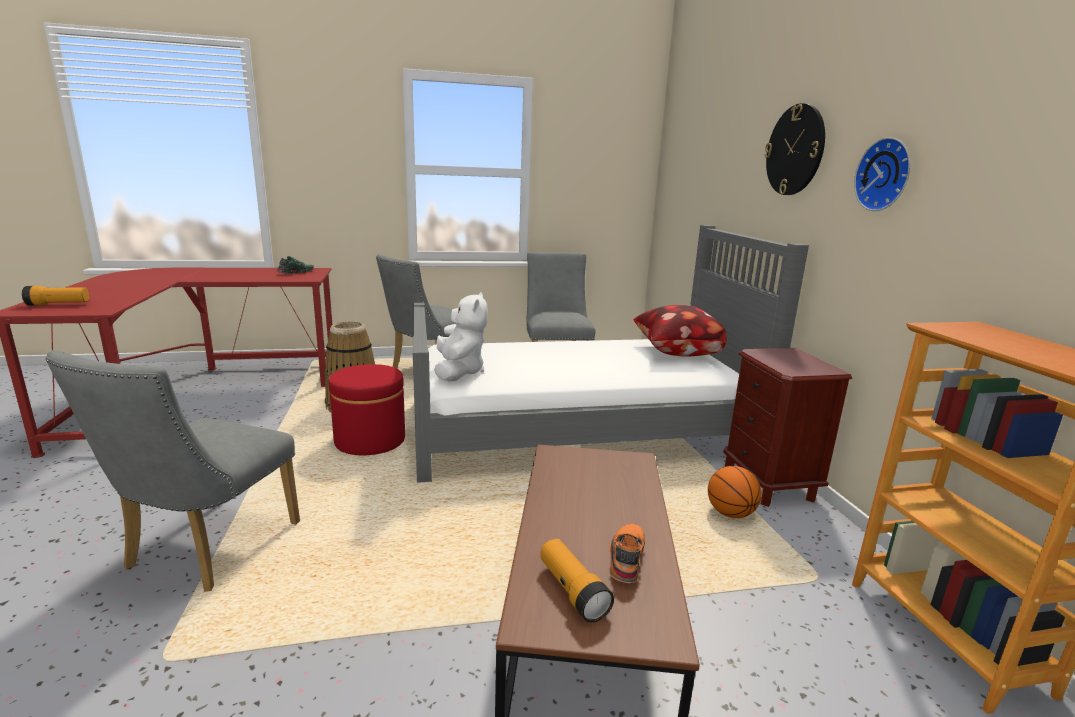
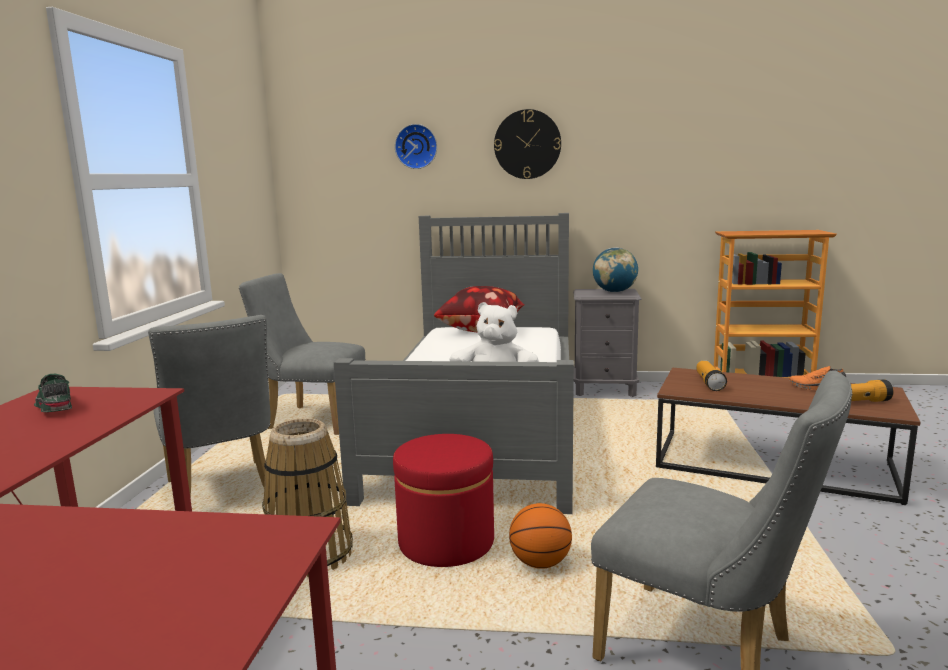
camera: 70 degrees left, 5 degrees down
flashlight [22,286,89,306] -> flashlight moved to [697,361,727,391]
basketball [708,466,762,518] -> basketball moved to [509,503,572,569]
brown nightstand [723,348,852,507] -> grey nightstand [573,289,642,397]
wall clock [854,137,911,211] -> wall clock moved to [395,124,437,169]
none -> globe [593,248,638,292]

